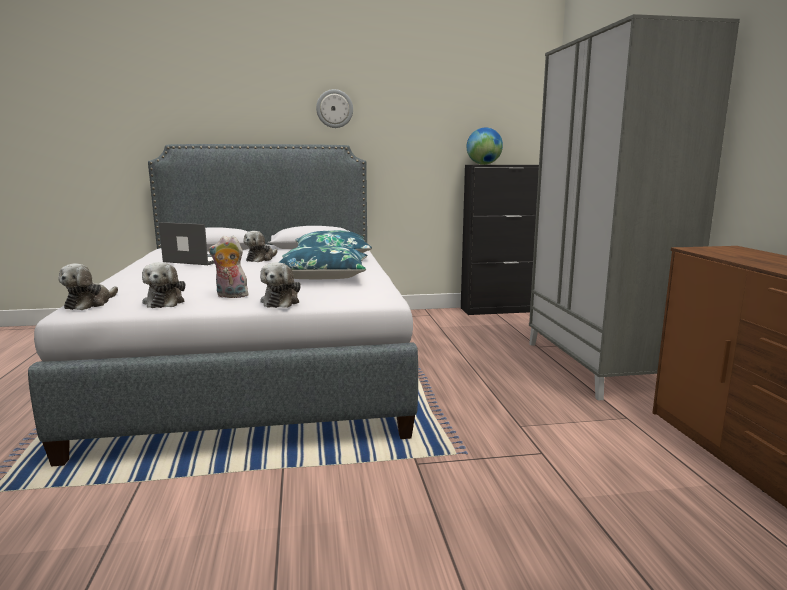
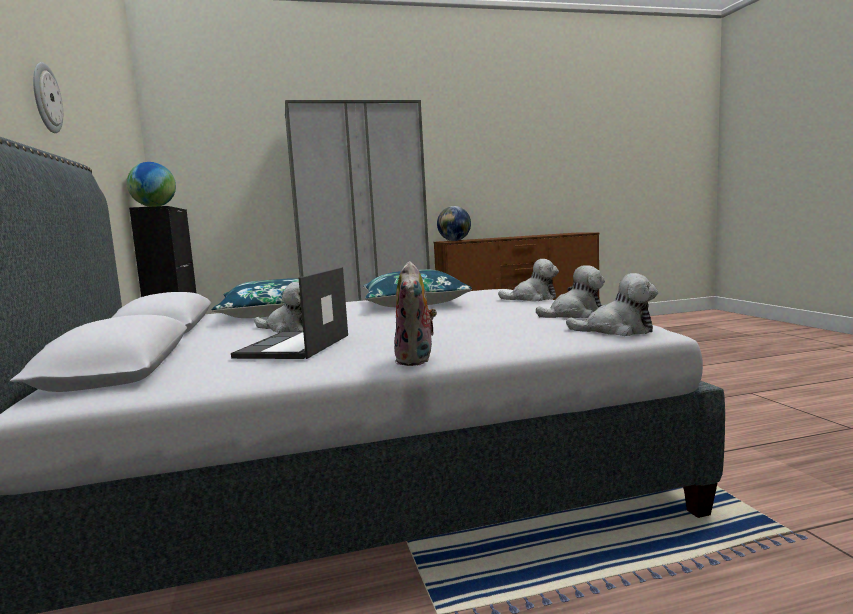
camera: 95 degrees left, 5 degrees down
plush toy [209,236,249,298] -> plush toy moved to [394,261,437,366]
none -> globe [437,206,471,241]

